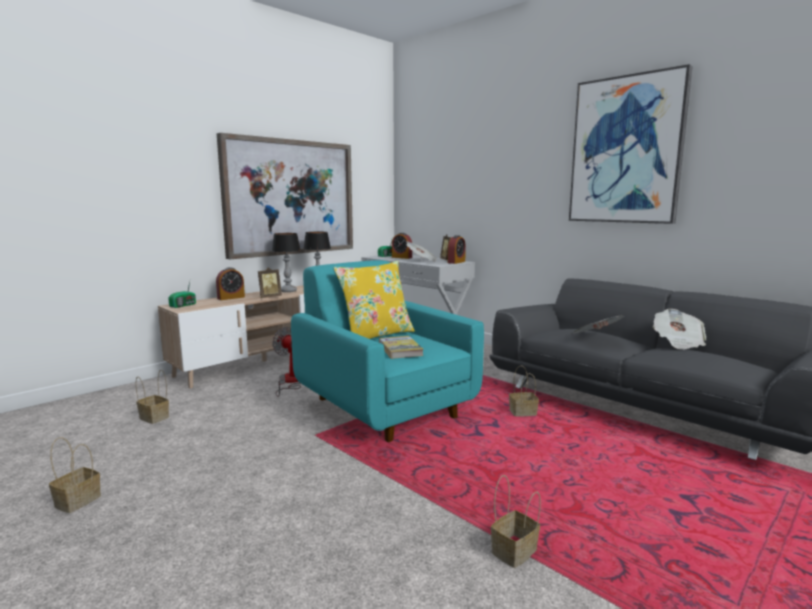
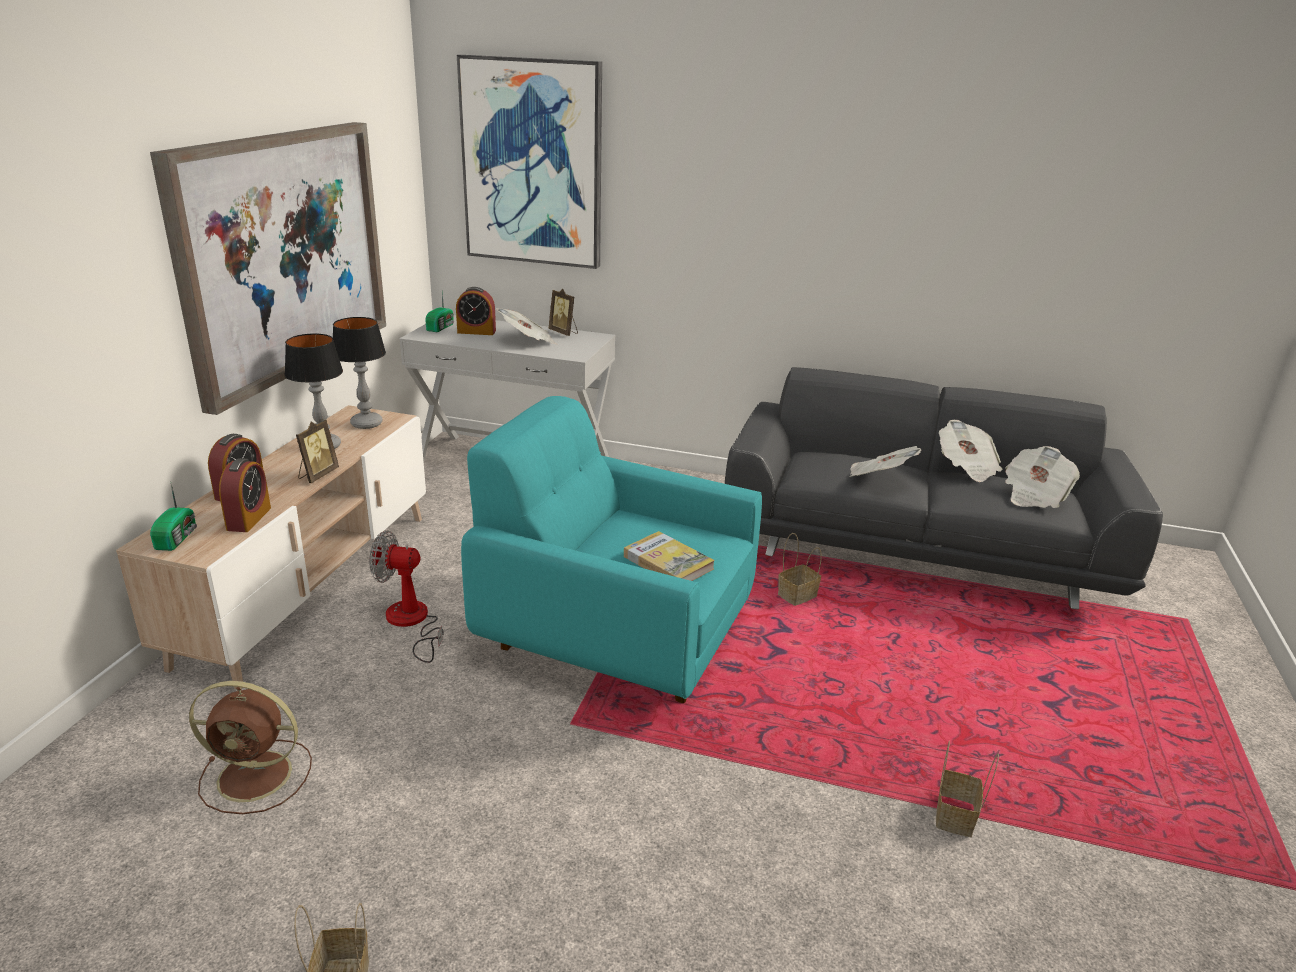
camera: 30 degrees left, 15 degrees up
basket [136,370,169,424] -> brown fan [189,681,312,814]
yellow pillow [333,261,415,339] -> none
alarm clock [447,235,466,264] -> alarm clock moved to [219,458,271,532]
picture [569,64,693,224] -> picture moved to [457,55,602,269]
none -> newspaper [1005,446,1080,508]

